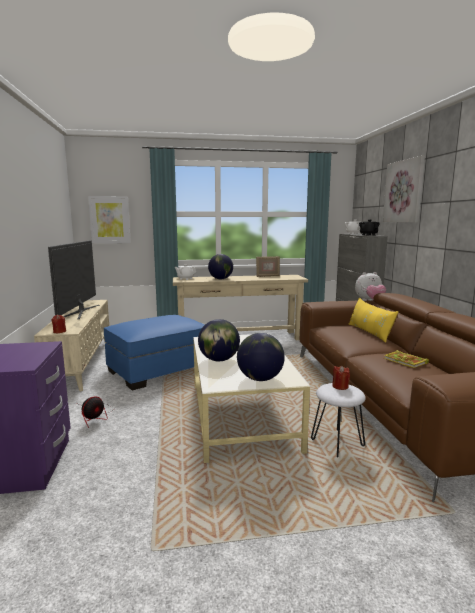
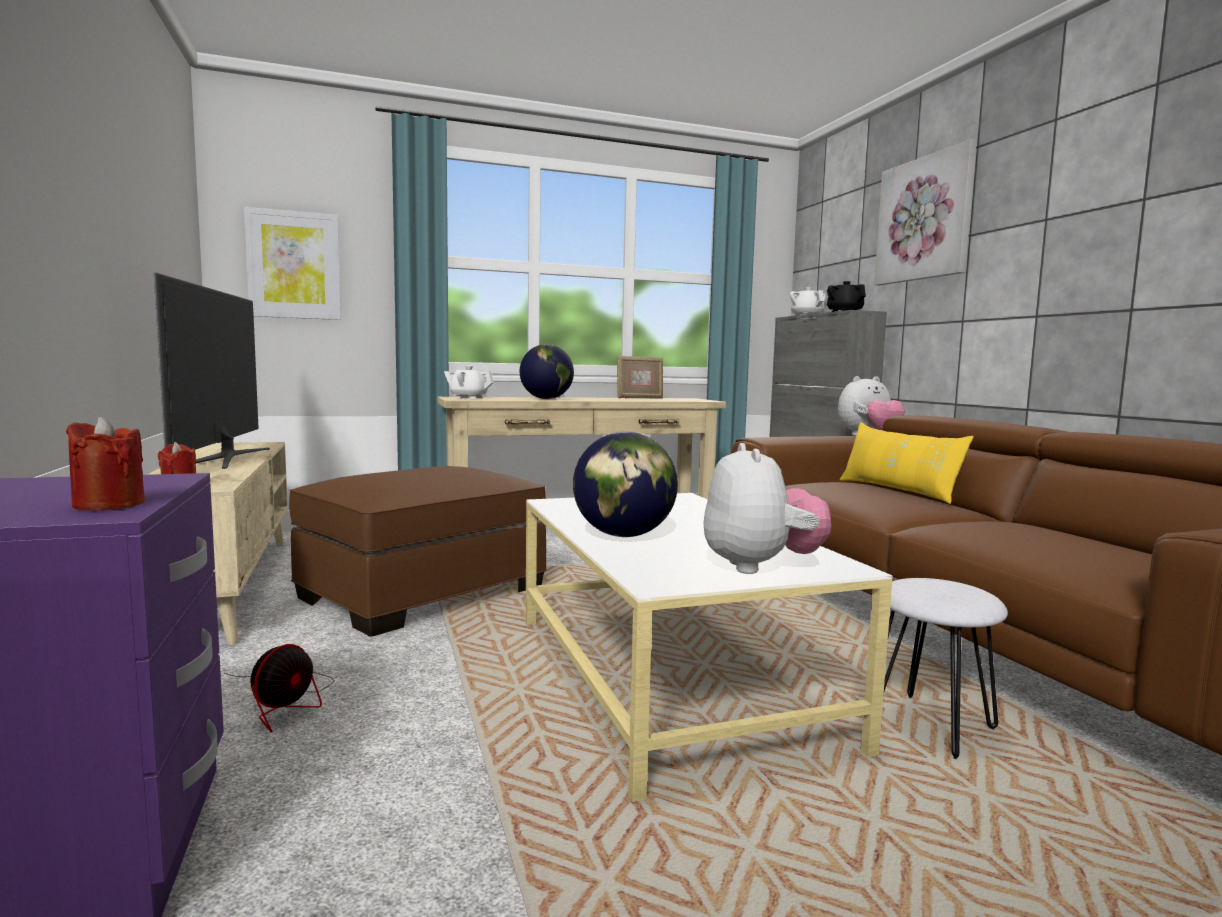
camera: 10 degrees left, 5 degrees down
blue ottoman [104,315,205,390] -> brown ottoman [289,466,547,637]
globe [237,333,285,381] -> plush toy [704,443,831,574]
red candle [332,366,350,390] -> red candle moved to [66,416,145,511]
book [384,350,429,368] -> none

